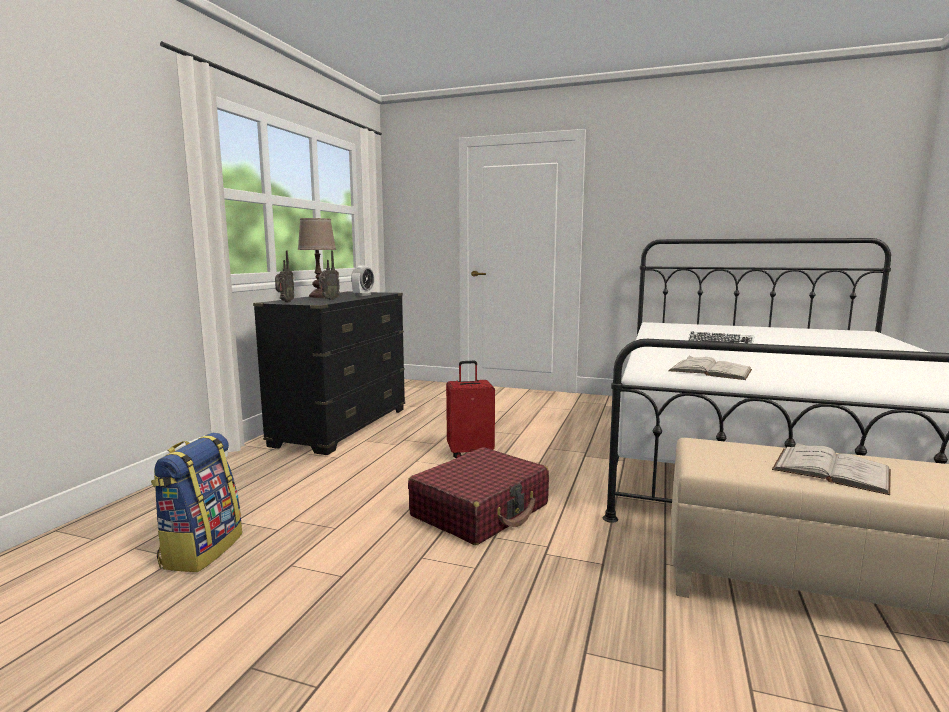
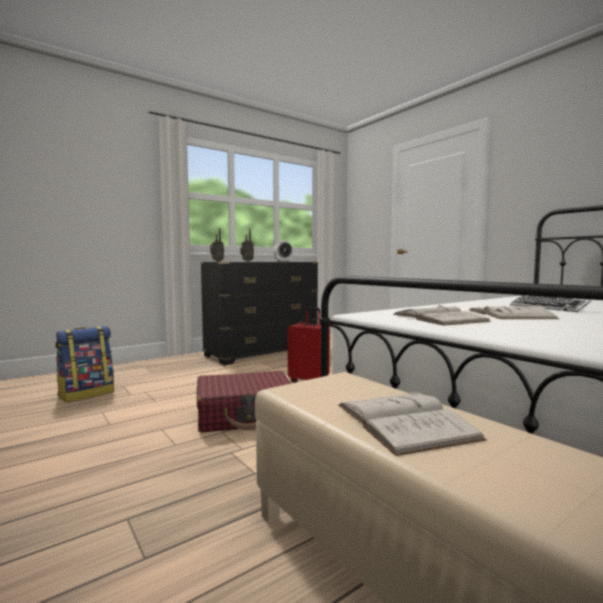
camera: 35 degrees right, 5 degrees down
brown table lamp [298,218,336,298] -> none
none -> white book [469,306,559,319]

